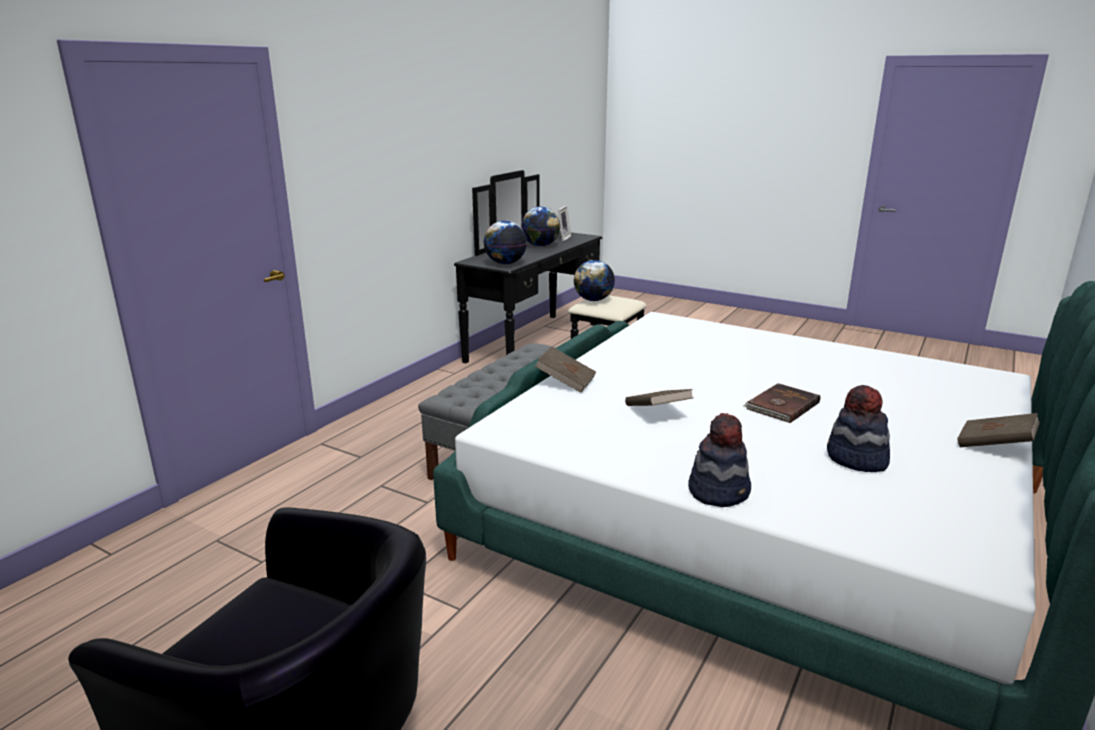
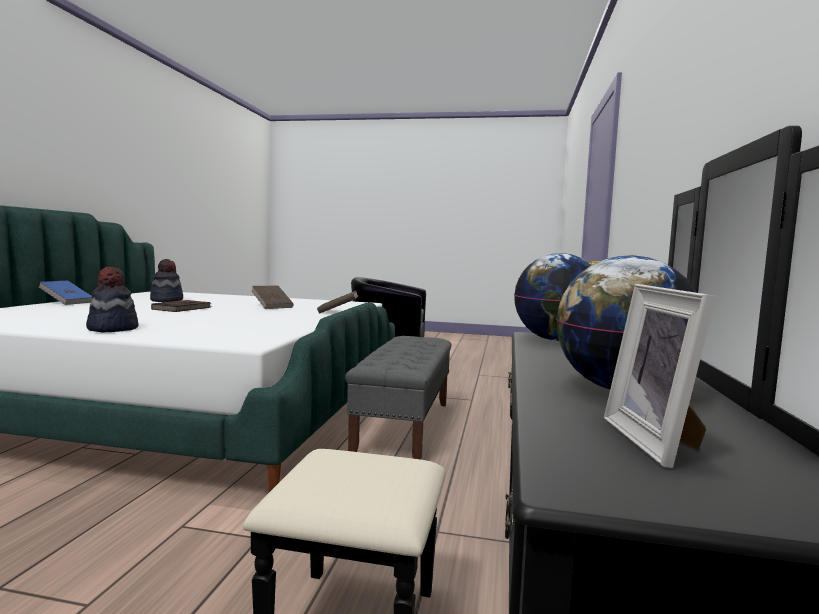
camera: 160 degrees right, 15 degrees down
globe [573,260,615,301] -> none
hat [688,413,751,507] -> hat moved to [86,267,139,332]
brown book [957,413,1040,447] -> blue book [39,281,92,305]

